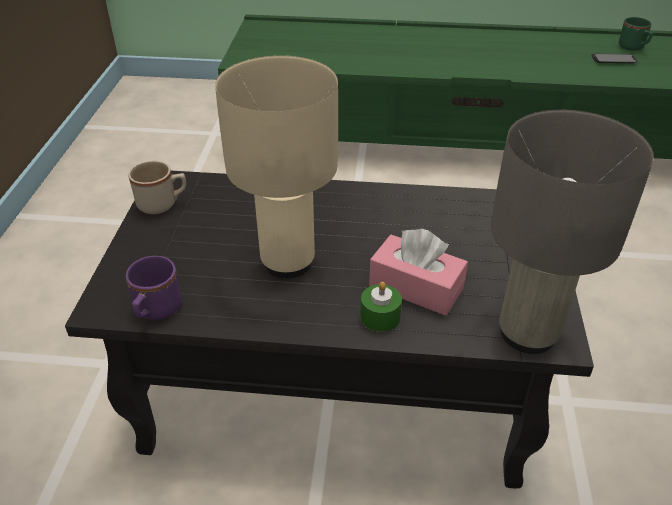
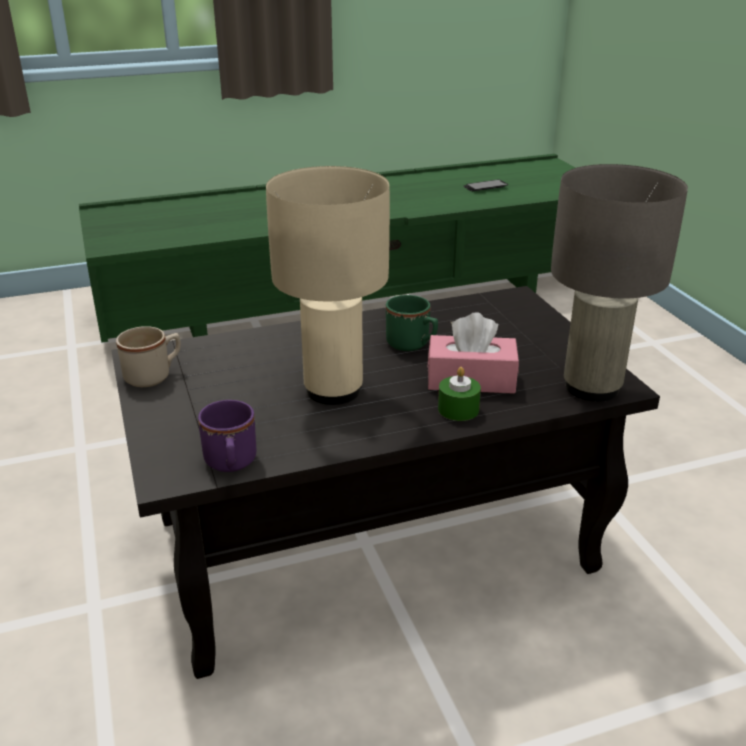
camera: 25 degrees left, 10 degrees down
green mug [619,17,653,51] -> green mug moved to [386,295,438,351]

